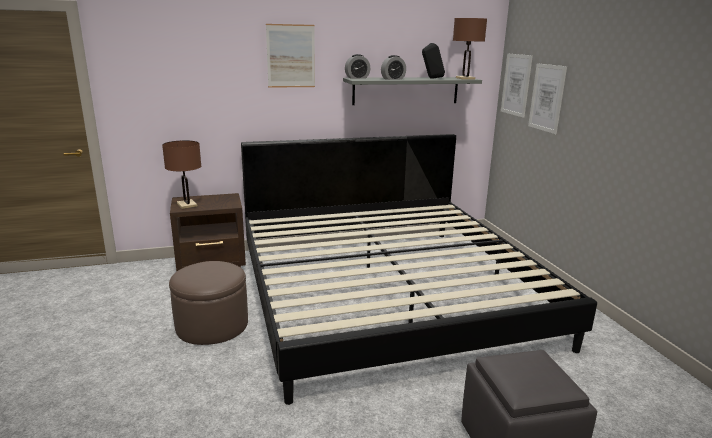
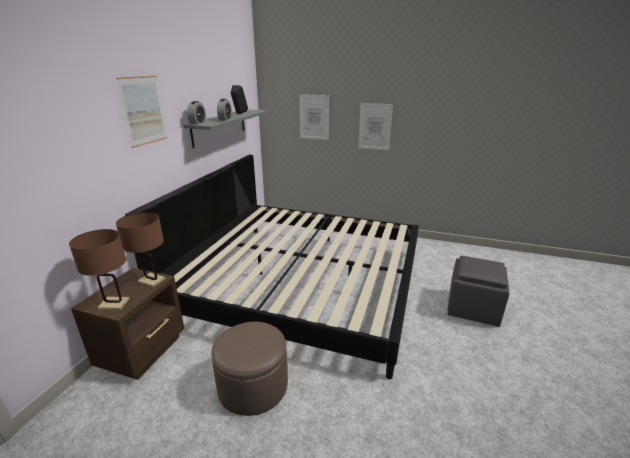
camera: 55 degrees left, 5 degrees up
brown table lamp [453,18,487,79] -> brown table lamp moved to [116,212,166,287]
picture [501,54,533,118] -> picture moved to [358,103,393,150]

